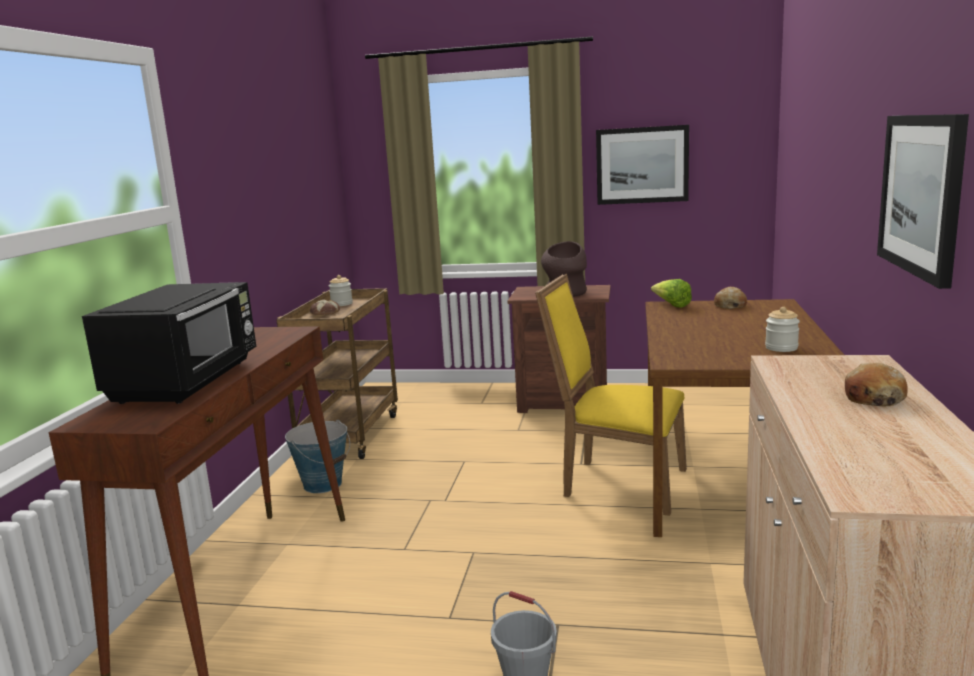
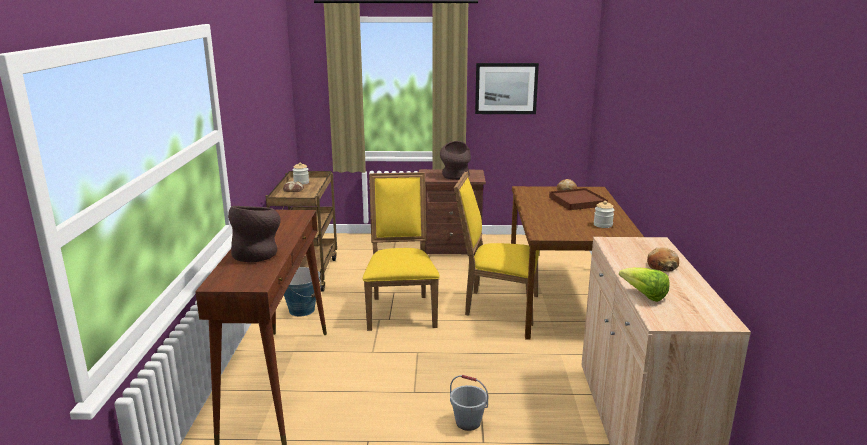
camera: 10 degrees left, 5 degrees up
black microwave [82,282,256,404] -> brown vase [228,206,281,262]
lettuce [651,279,692,308] -> lettuce moved to [619,267,670,302]
picture [877,114,969,289] -> none
none -> yellow chair [363,172,440,331]
none -> brown tray [549,188,608,210]

